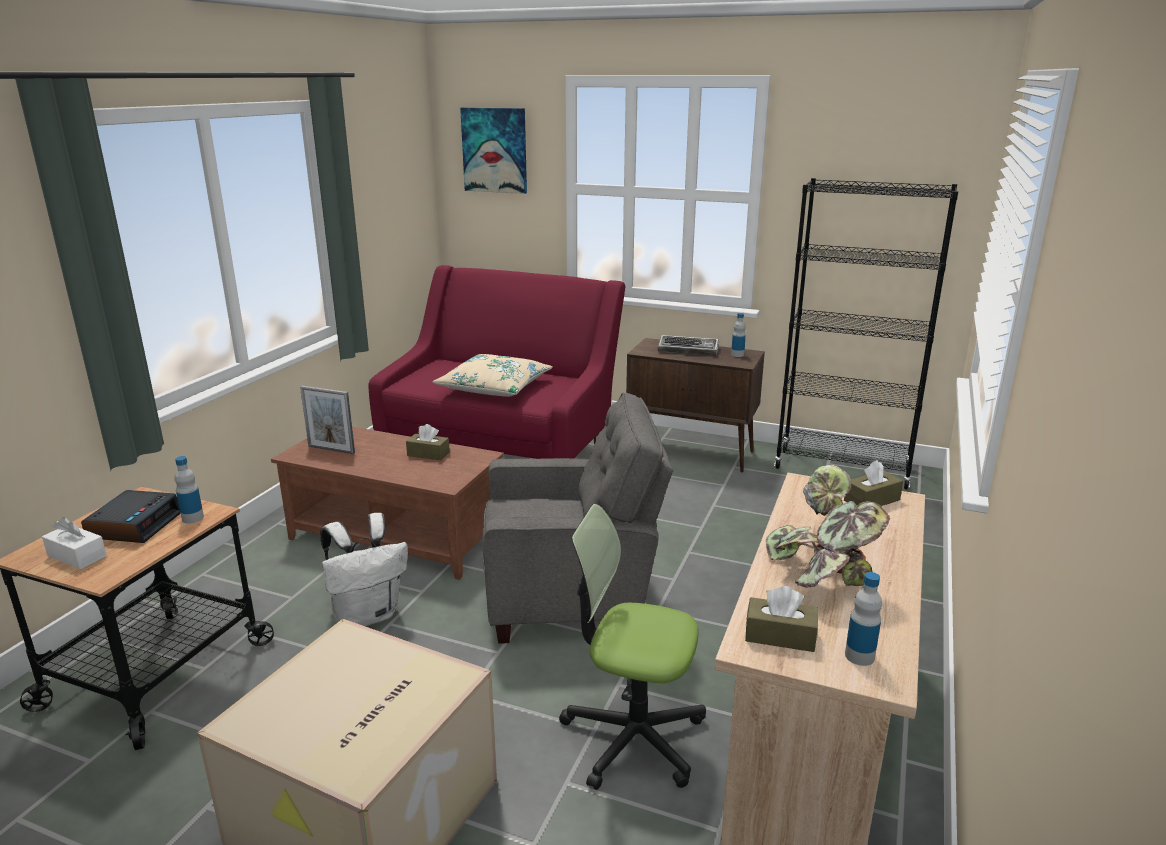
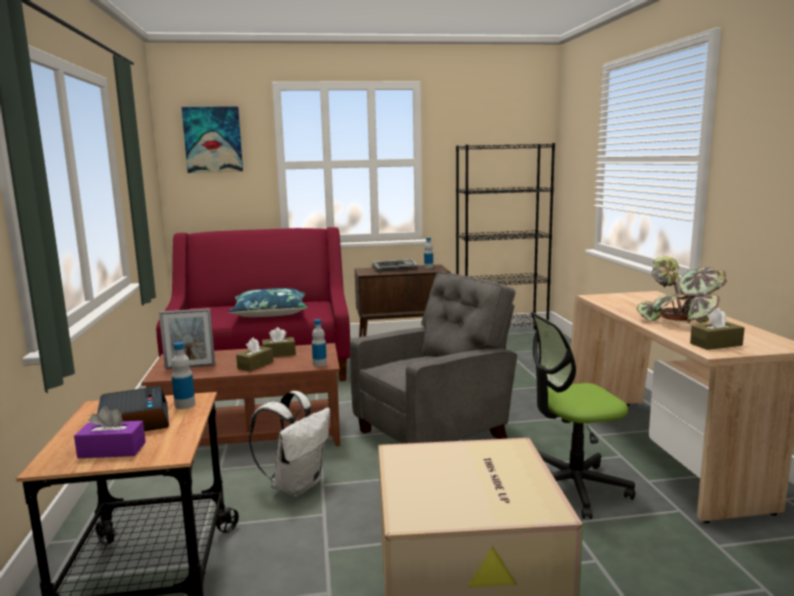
camera: 30 degrees left, 10 degrees down
white tissue box [42,517,107,569] -> purple tissue box [74,406,146,458]
beige pillow [433,354,553,397] -> blue pillow [228,288,308,317]
brown tissue box [844,460,903,506] -> brown tissue box moved to [236,338,274,372]
bottle [845,572,882,666] -> bottle moved to [312,319,327,367]

